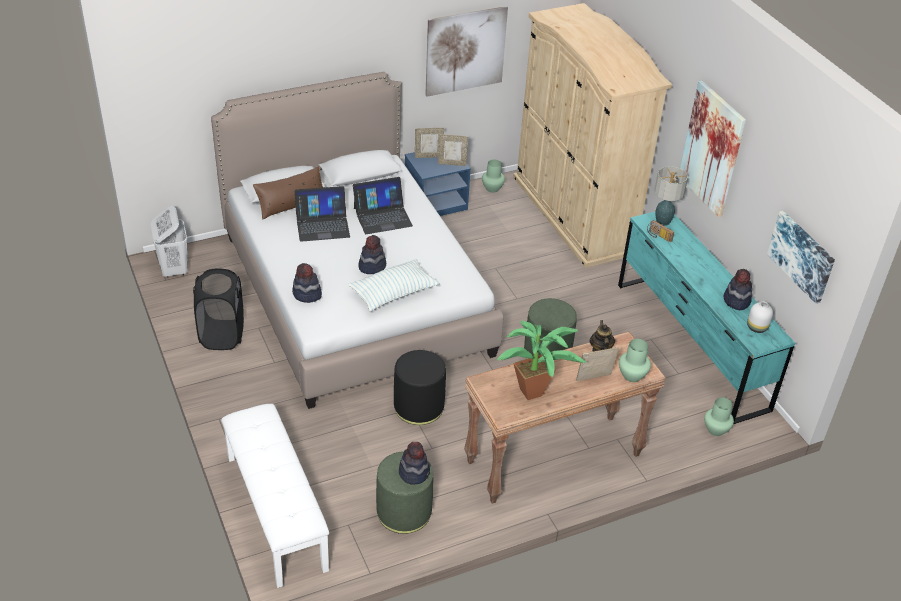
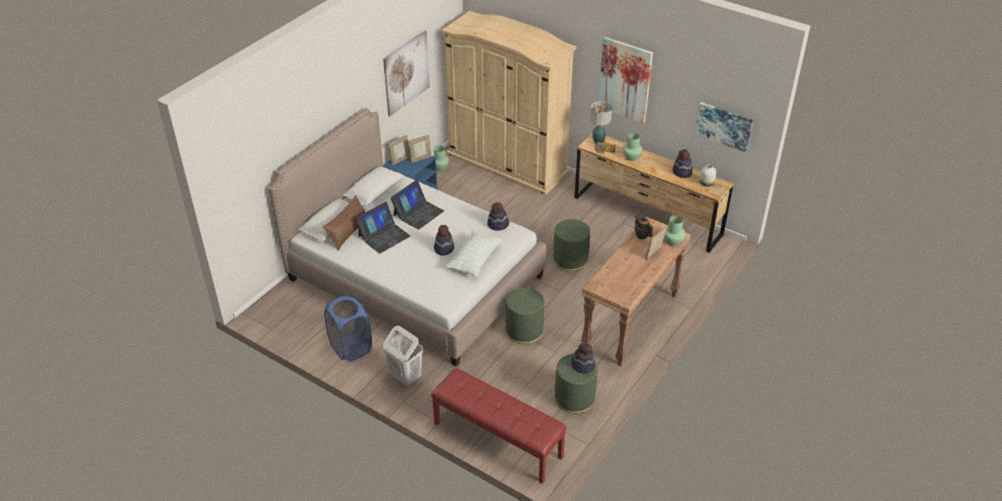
camera: 30 degrees left, 0 degrees up
white laundry basket [151,206,187,278] -> white laundry basket moved to [383,326,423,386]
black laundry basket [193,269,244,350] -> blue laundry basket [324,295,372,361]
white bench [221,404,329,588] -> red bench [431,368,567,484]
hat [292,263,322,303] -> hat moved to [487,203,509,231]
black ottoman [394,350,446,425] -> green ottoman [505,288,544,344]
potted plant [497,320,586,400] -> none
turquoise dresser [618,211,795,425] -> brown dresser [574,134,733,253]
green vase [704,397,734,436] -> green vase moved to [623,133,642,161]

